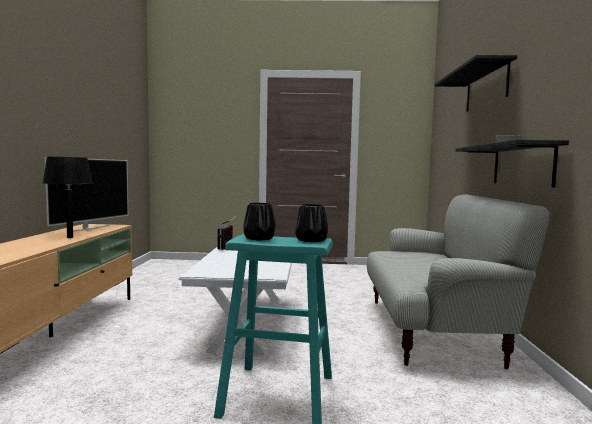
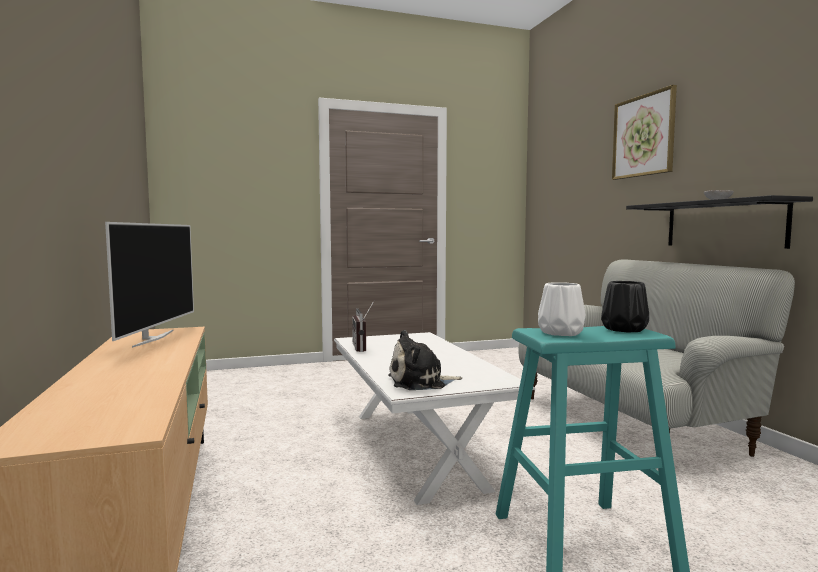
camera: 20 degrees left, 0 degrees up
black table lamp [43,157,93,238] -> none
black vase [243,203,276,240] -> white vase [538,282,586,336]
black shelf [435,55,517,112] -> picture [612,85,677,180]
none -> plush toy [388,330,462,390]

